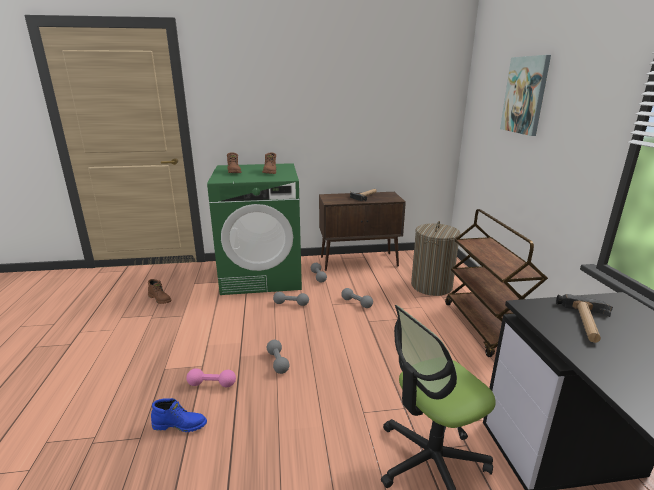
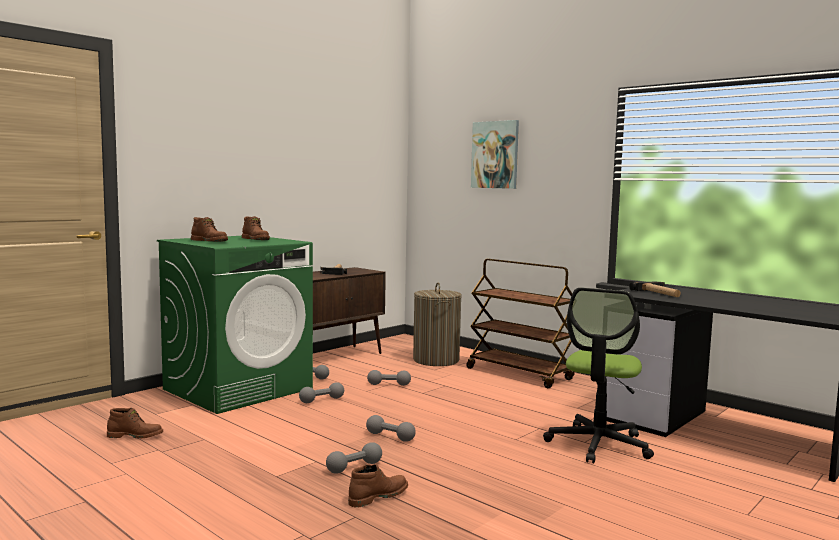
camera: 40 degrees left, 15 degrees down
blue boot [151,398,207,432] -> brown boot [348,464,408,507]
pink dumbbell [186,368,236,387] -> grey dumbbell [326,442,382,474]

